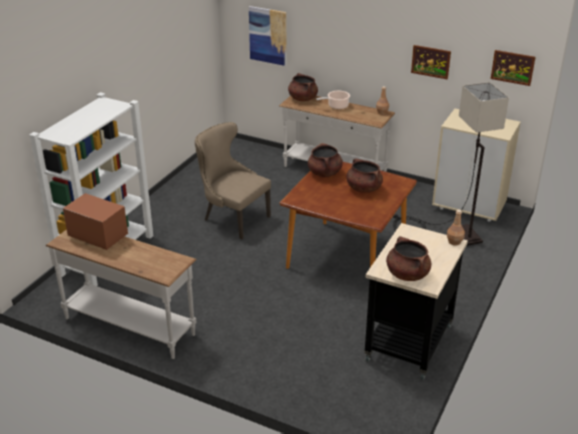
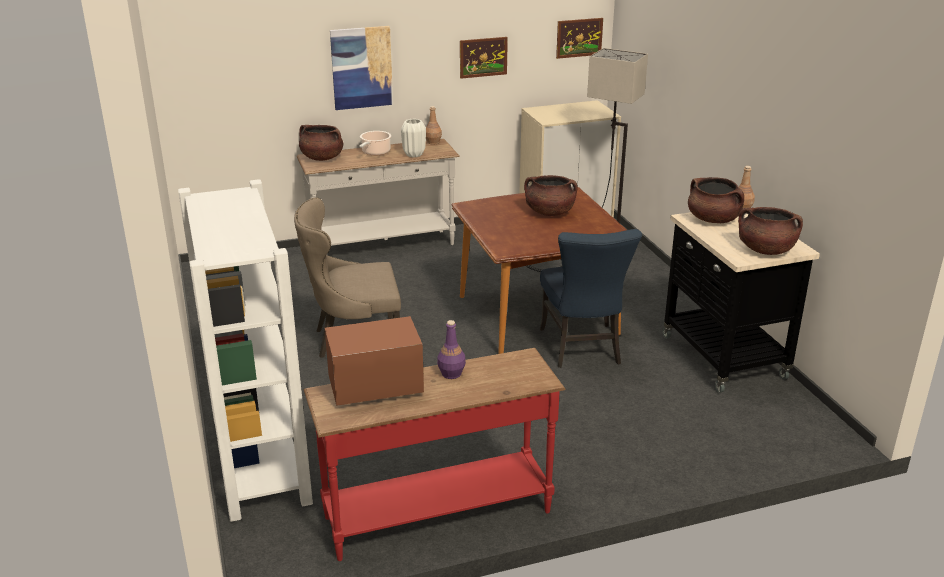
camera: 45 degrees left, 5 degrees down
white console table [46,229,197,359] -> red console table [304,348,566,561]
picture [249,6,286,66] -> picture moved to [330,26,393,110]
brown cooking pot [308,143,343,177] -> brown cooking pot moved to [688,177,744,223]
none -> white vase [401,119,426,157]
none -> purple bottle [437,320,466,379]
none -> blue chair [540,229,642,368]

